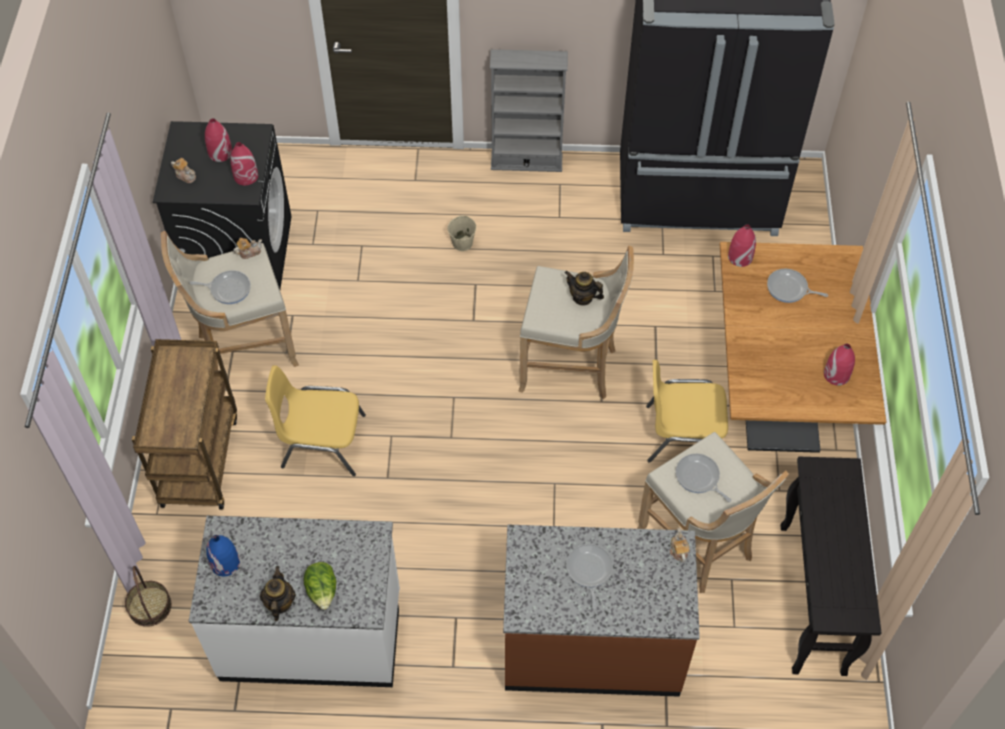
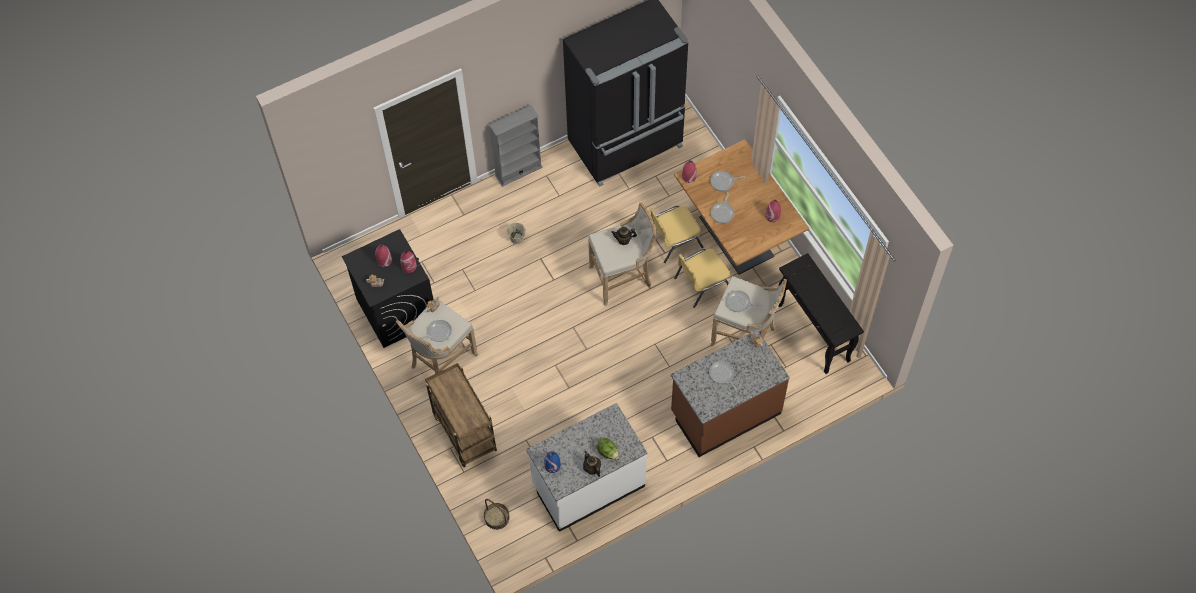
camera: 30 degrees left, 5 degrees up
yellow chair [265,365,366,476] -> yellow chair moved to [650,206,703,263]
none -> frying pan [711,192,734,223]

